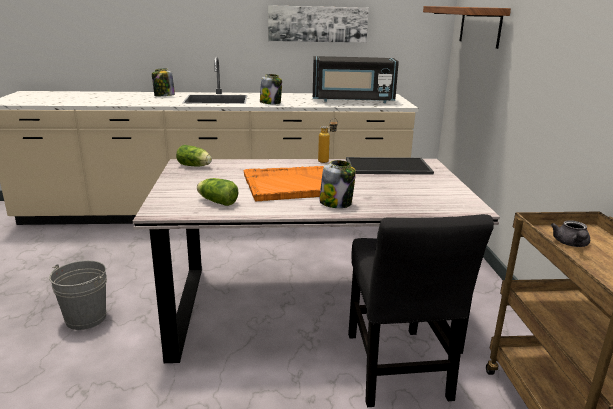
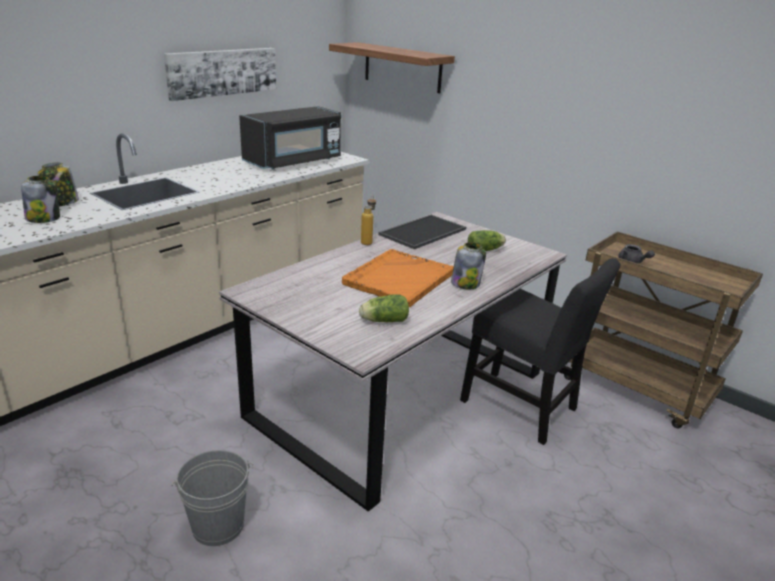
camera: 45 degrees left, 5 degrees up
lettuce [176,145,212,167] -> lettuce moved to [468,230,506,251]
jar [260,74,282,104] -> jar moved to [21,176,60,223]

